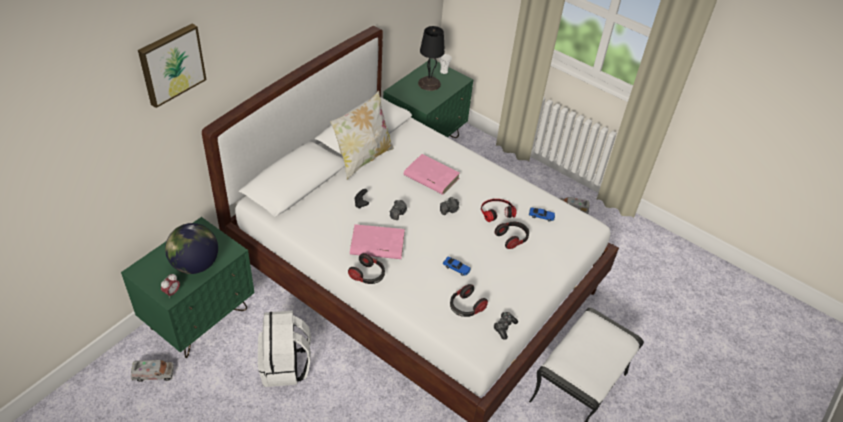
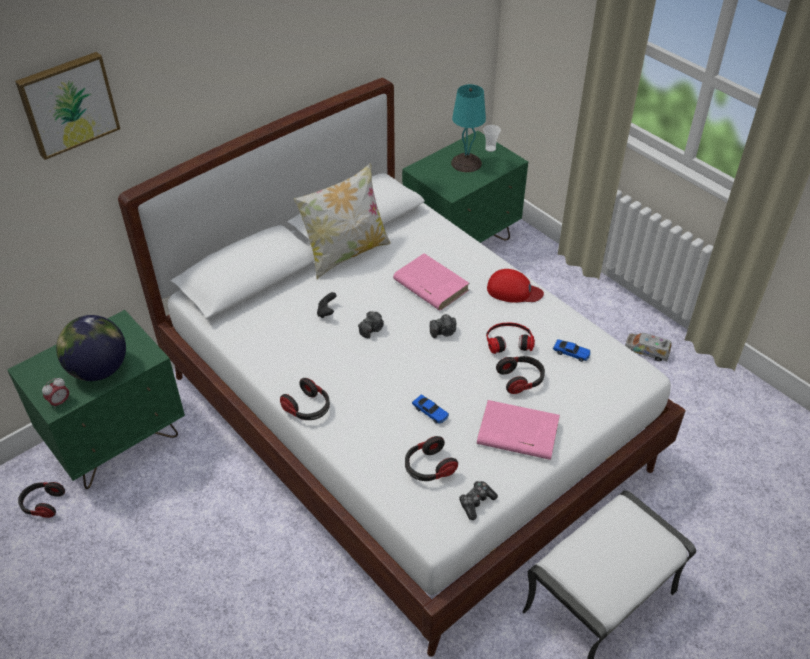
camera: 15 degrees right, 0 degrees up
toy truck [131,360,174,382] -> headphones [18,482,65,518]
white backpack [258,311,311,387] -> none
pink book [350,224,405,259] -> pink book moved to [477,400,560,460]
black table lamp [418,26,445,91] -> turquoise table lamp [451,84,486,172]
none -> red cap [487,269,544,303]

